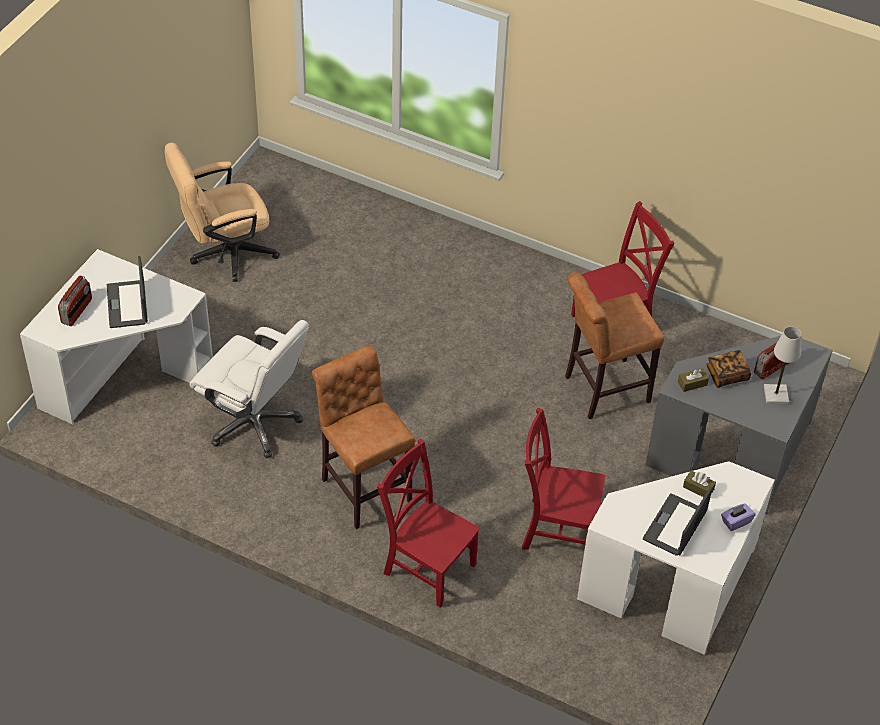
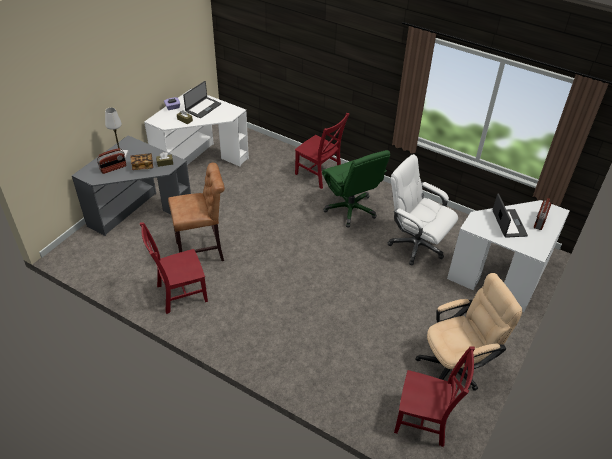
camera: 175 degrees left, 5 degrees down
brown stool [312,345,415,529] -> green office chair [322,150,390,228]
red chair [522,408,605,550] -> red chair moved to [394,346,475,447]

